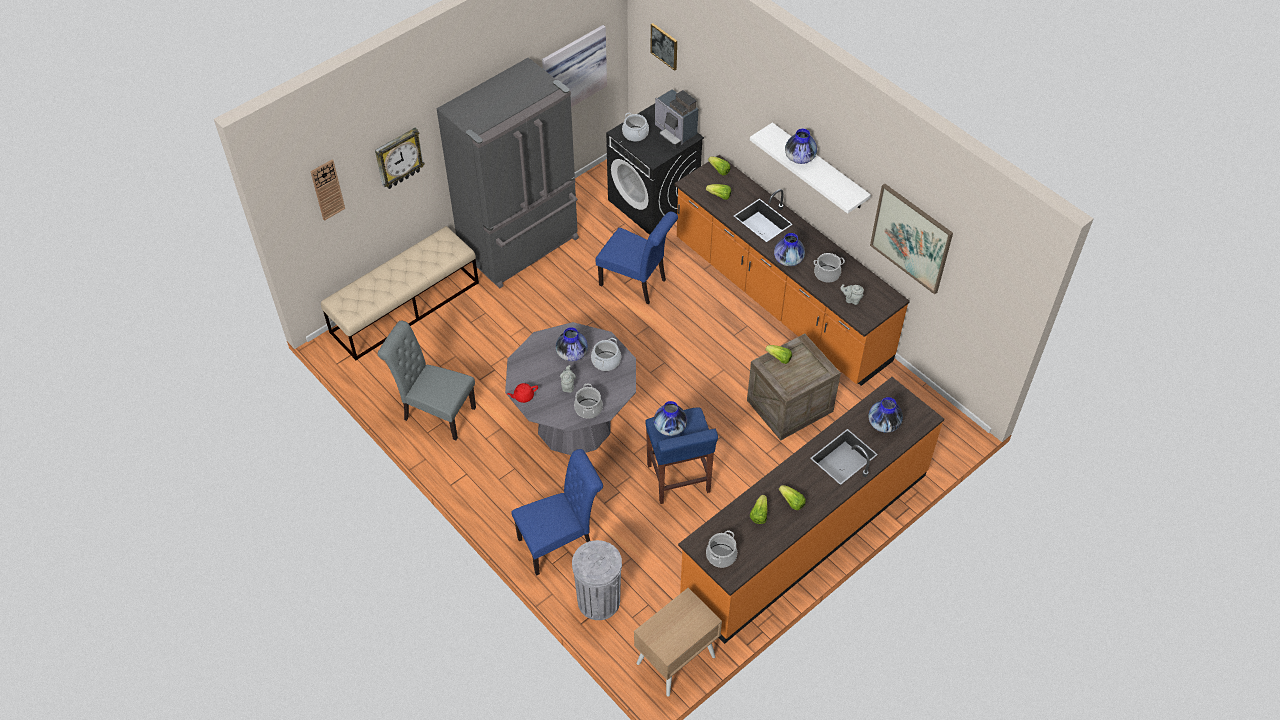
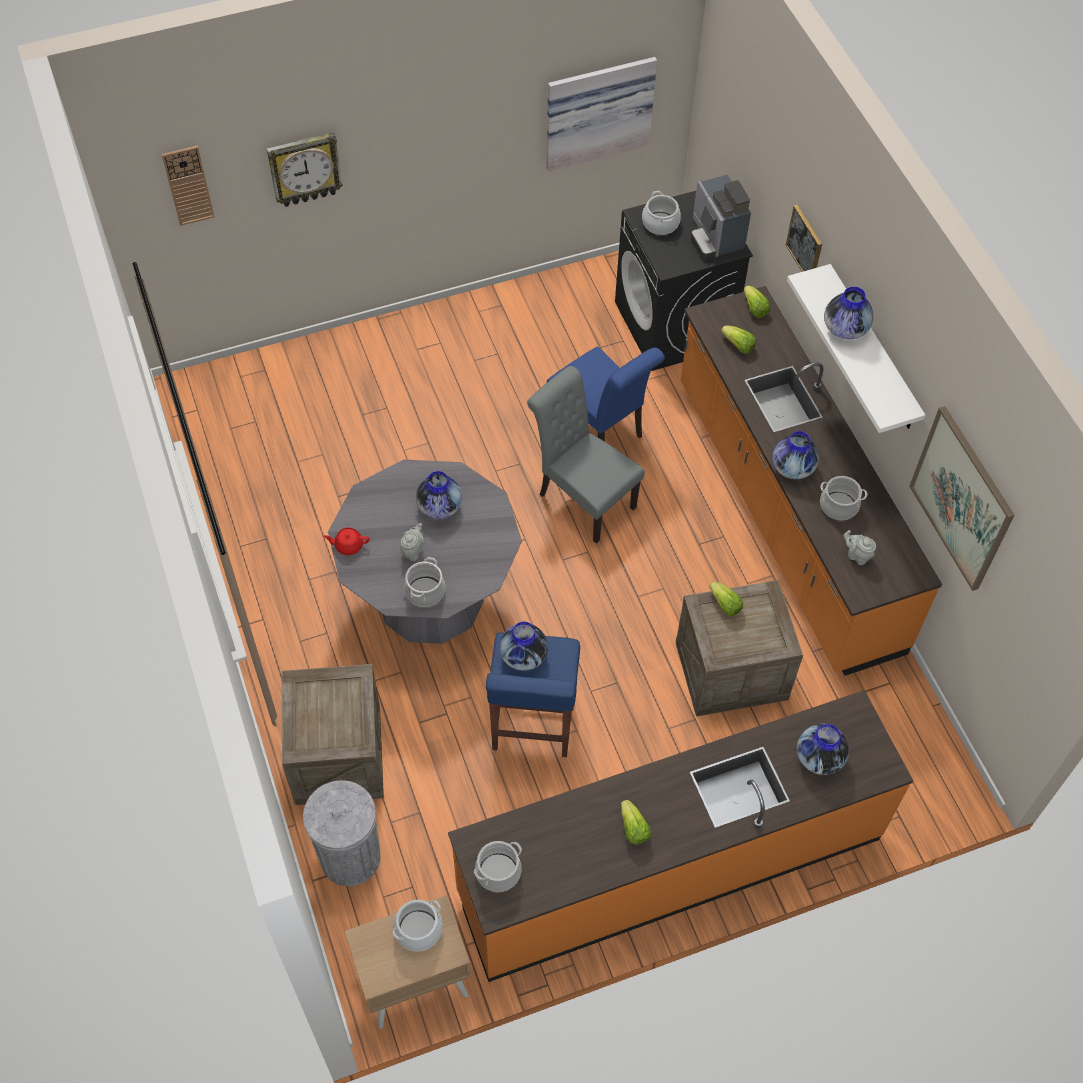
camera: 20 degrees right, 5 degrees up
beige bench [321,226,479,360] -> none
grey chair [378,321,476,440] -> grey chair moved to [527,366,645,544]
grey fridge [436,57,579,289] -> none
blue chair [511,449,603,576] -> crate [282,664,384,805]
cooking pot [591,338,621,371] -> cooking pot moved to [392,900,443,951]
picture [651,23,677,71] -> picture moved to [786,205,822,272]
lettuce [750,495,768,524] -> none

